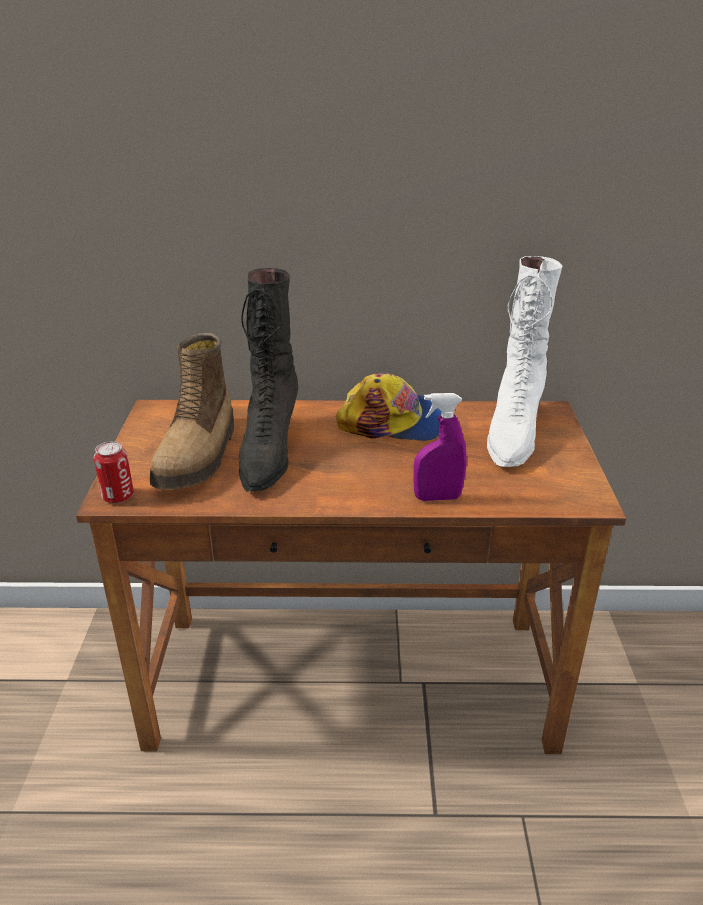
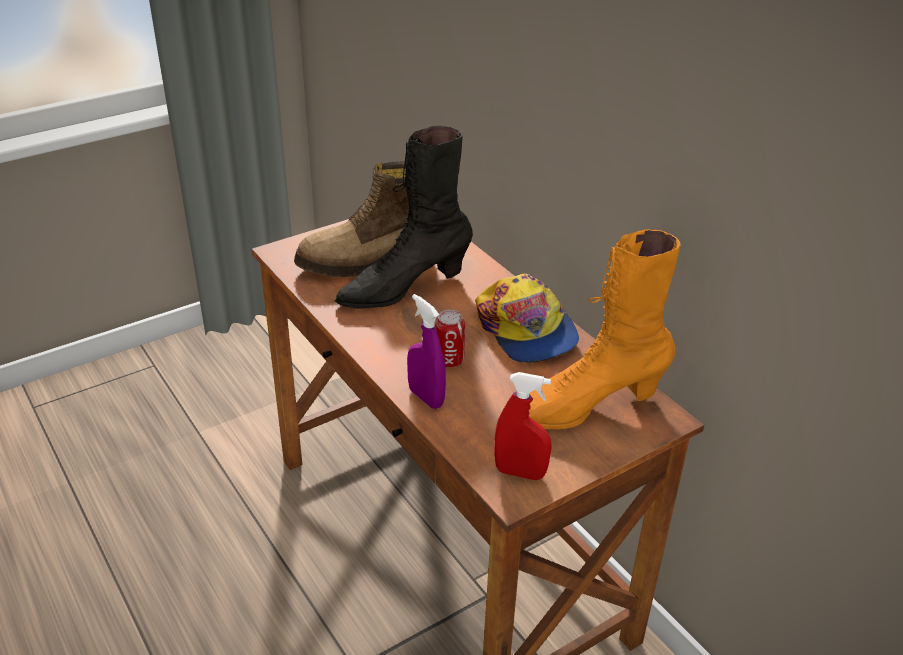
camera: 55 degrees right, 5 degrees up
can [94,441,134,503] -> can moved to [435,310,465,367]
white boot [487,256,562,467] -> orange boot [529,229,681,429]
none -> red spray bottle [494,372,552,480]

